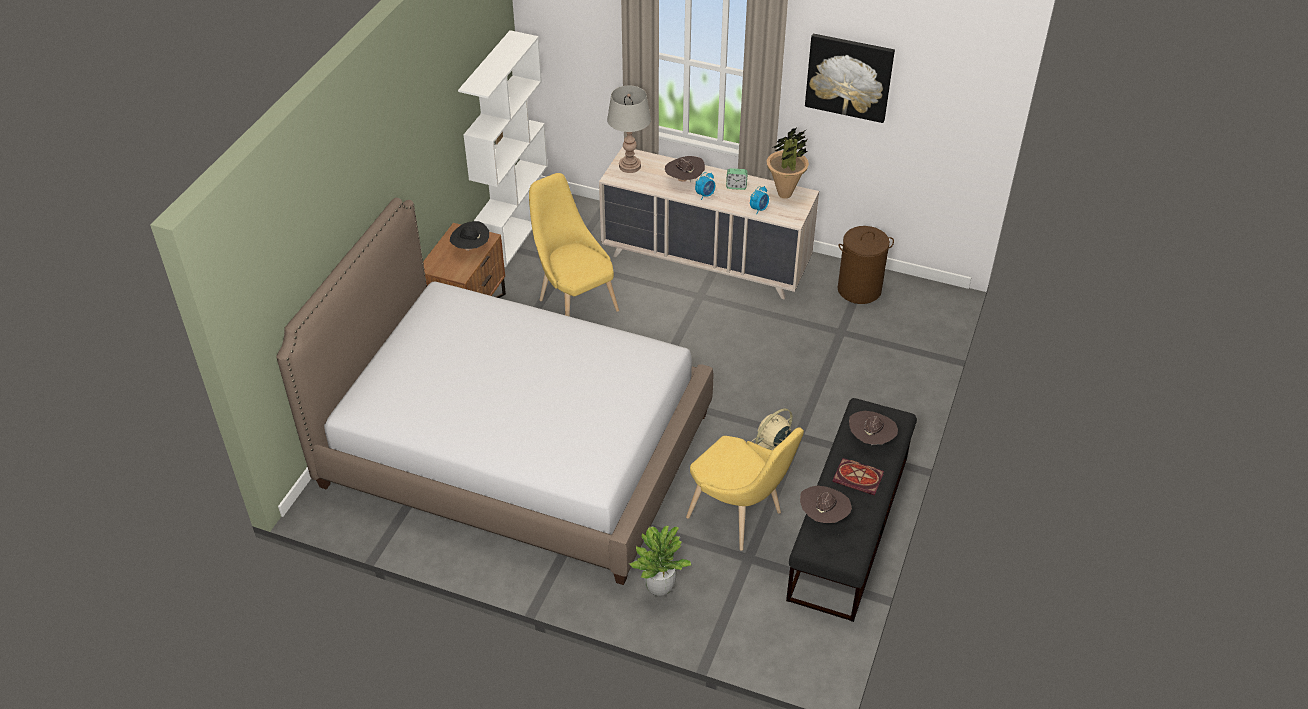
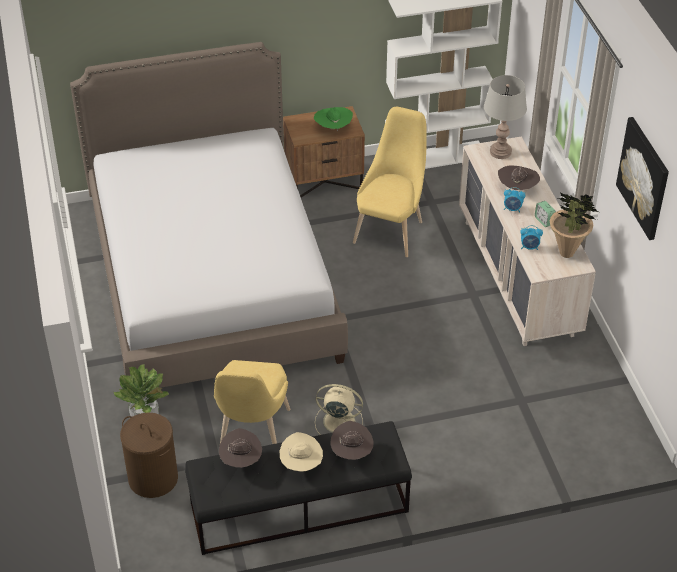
camera: 55 degrees right, 0 degrees up
black hat [450,221,489,251] -> green hat [314,107,353,132]
book [832,458,884,495] -> beige hat [280,432,323,471]
brown laundry basket [838,226,894,304] -> brown laundry basket moved to [120,413,178,498]

